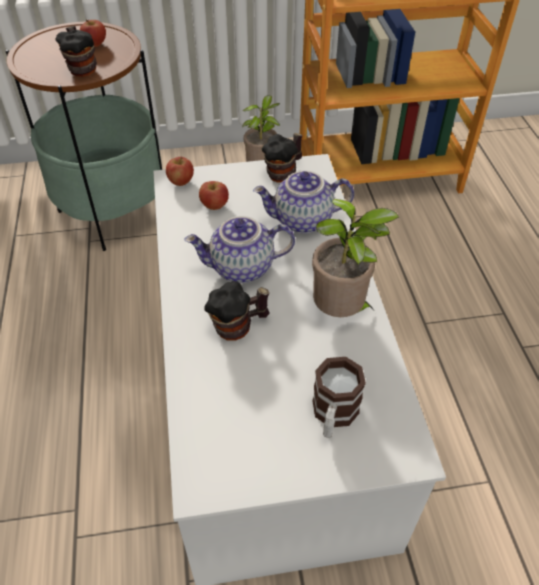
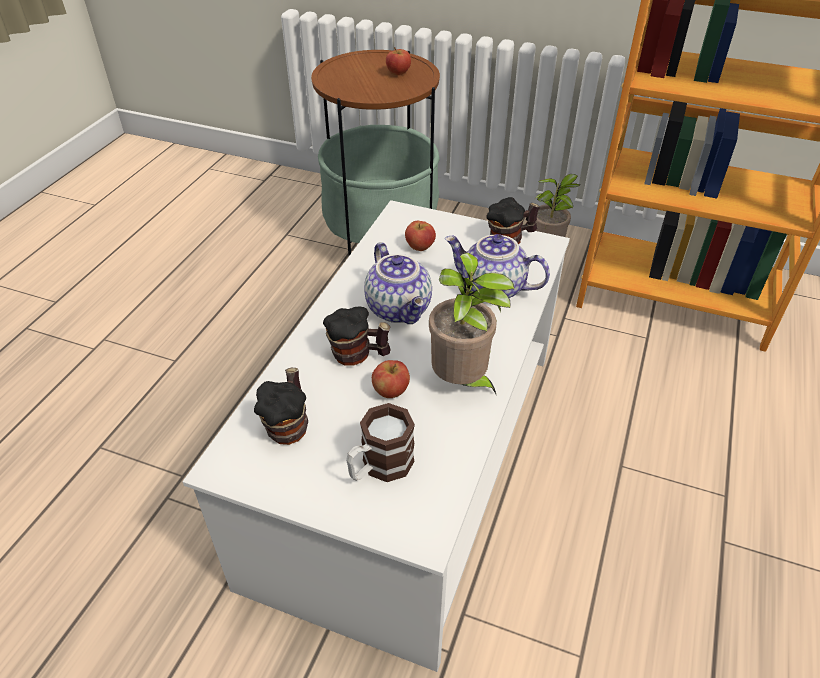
camera: 30 degrees right, 5 degrees down
mug [55,26,97,77] -> mug moved to [254,368,308,445]
apple [166,157,194,186] -> apple moved to [372,360,410,398]
teapot [184,216,295,283] -> teapot turned 135 degrees counterclockwise [364,242,432,324]

